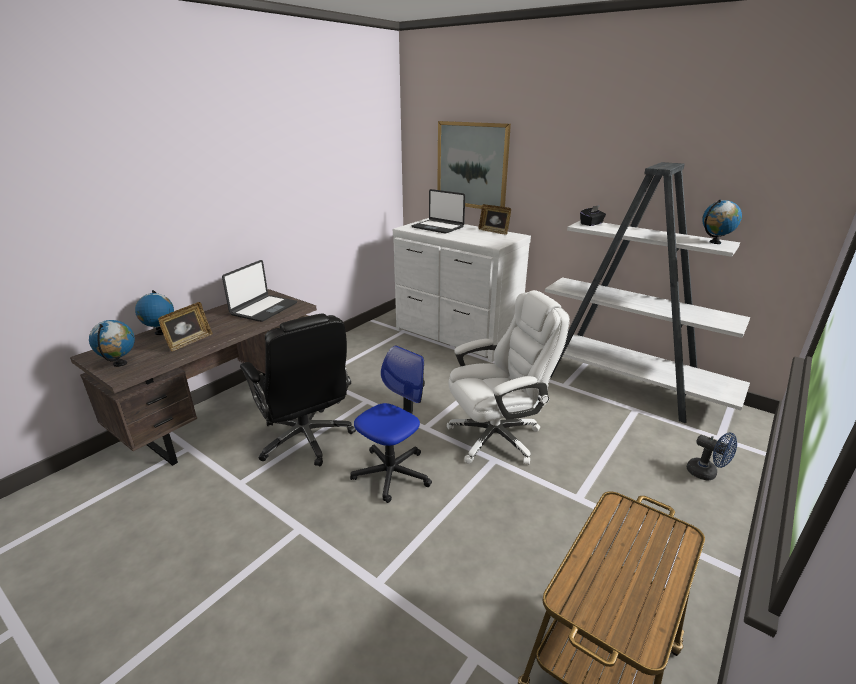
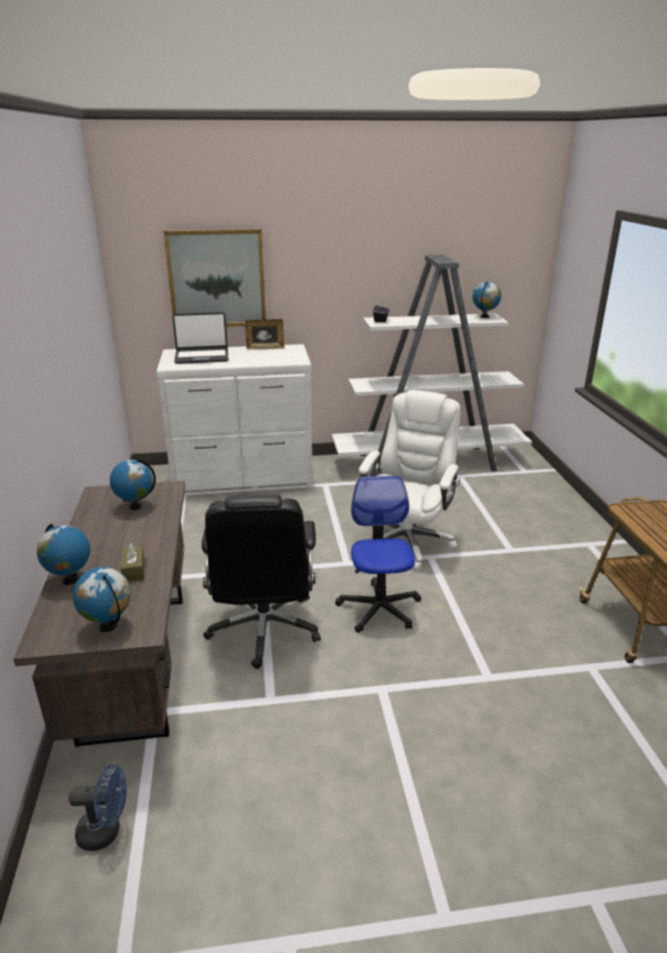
camera: 45 degrees left, 0 degrees up
picture frame [158,302,213,351] -> brown tissue box [121,542,145,582]
laptop [222,260,297,322] -> globe [110,459,156,510]
black office chair [240,313,356,467] -> black office chair turned 75 degrees clockwise [202,495,321,669]
blue fan [687,432,737,480] -> blue fan moved to [69,764,127,851]

